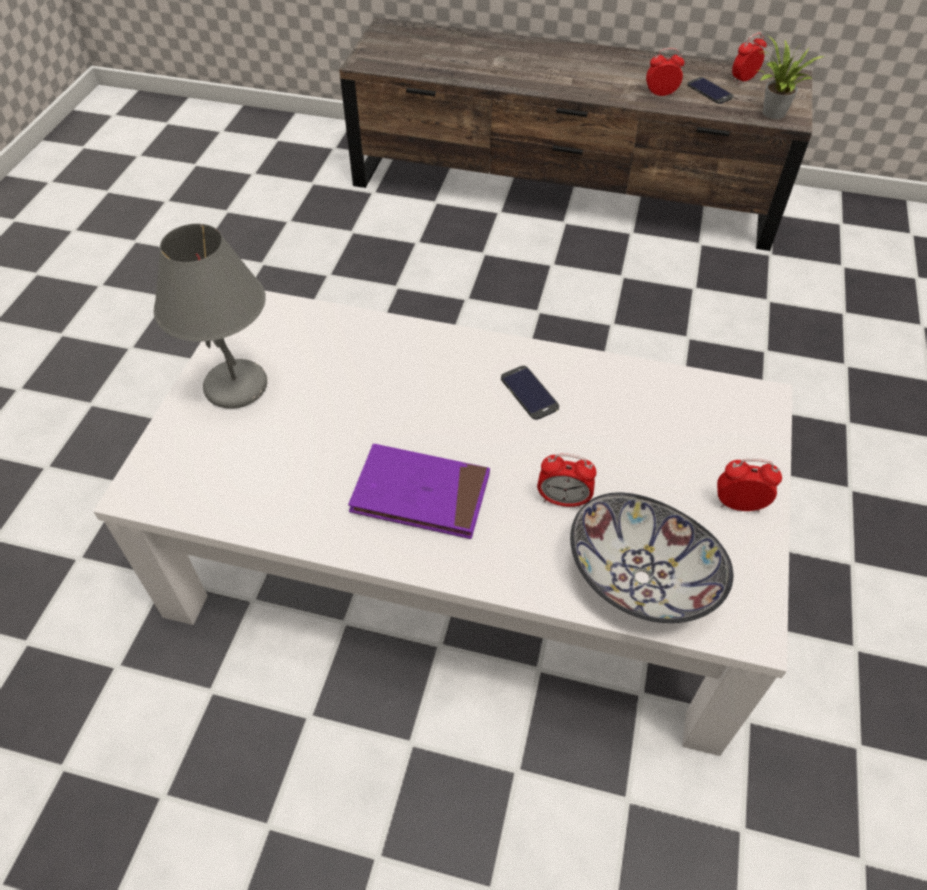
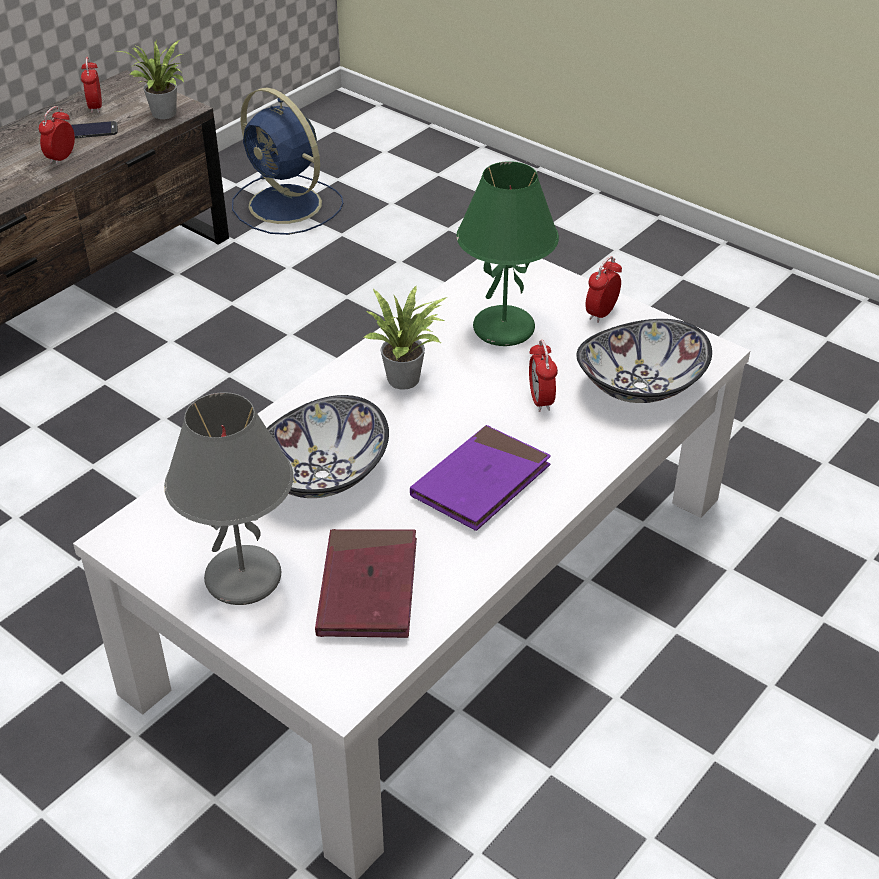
camera: 65 degrees left, 10 degrees down
phone [501,366,559,420] -> potted plant [363,285,447,390]
alarm clock [537,453,596,508] -> alarm clock turned 135 degrees clockwise [529,340,558,412]
none -> blue fan [232,88,343,235]
none -> bowl [267,395,389,498]
none -> red book [315,529,417,638]
none -> green table lamp [456,161,559,346]

